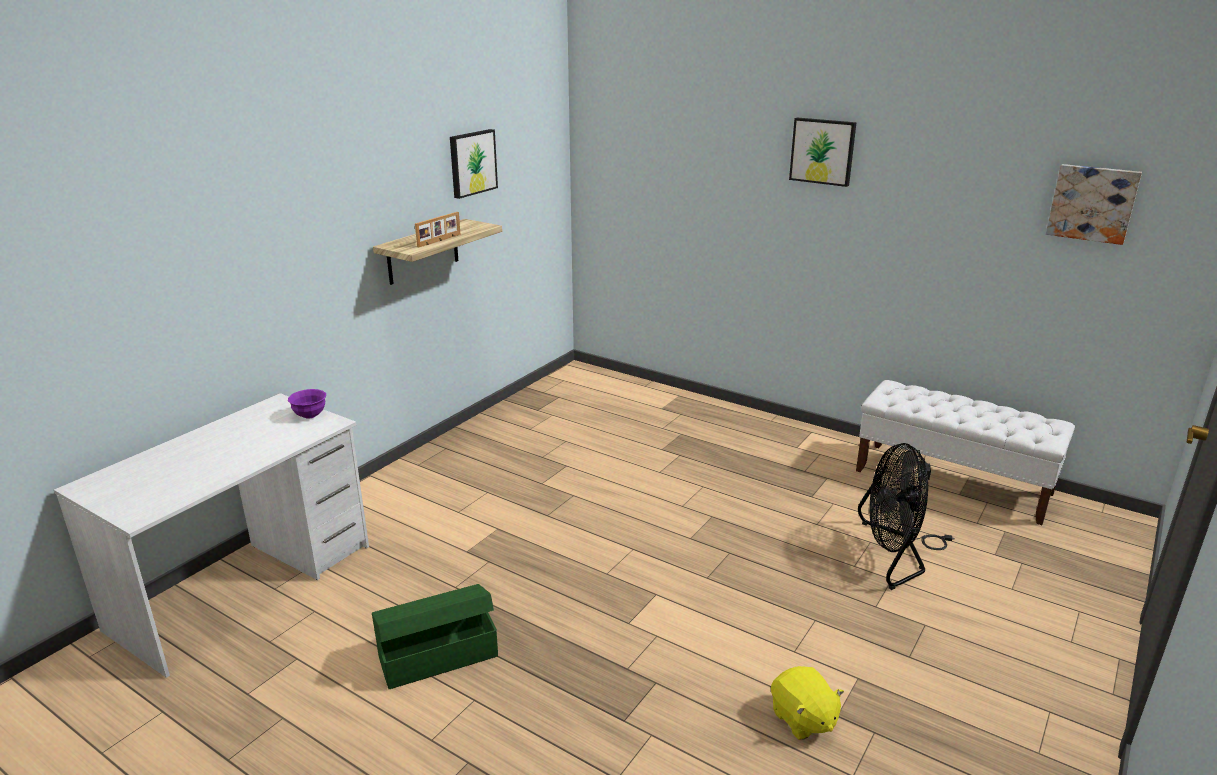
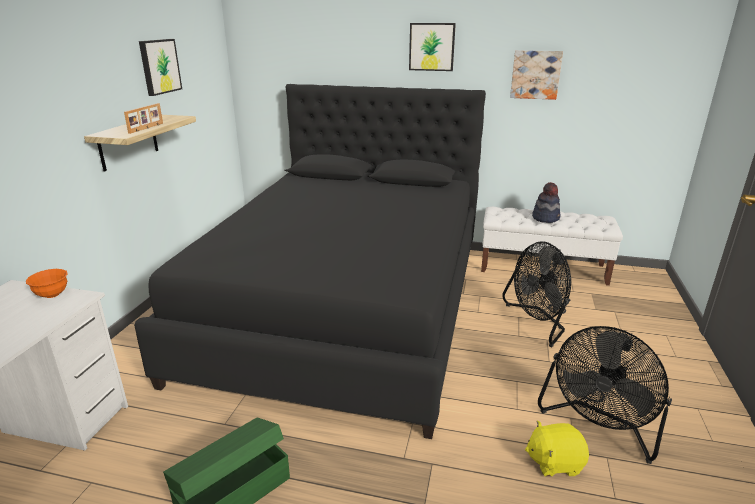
camera: 20 degrees left, 0 degrees up
purple bowl [288,389,326,419] -> orange bowl [26,269,68,298]
yellow plush toy [771,666,844,740] -> yellow plush toy turned 135 degrees clockwise [525,420,589,477]
picture [1046,164,1142,245] -> picture moved to [510,50,563,100]
none -> black bed [134,84,486,439]
none -> hat [532,182,561,223]
none -> black fan [538,326,672,464]

